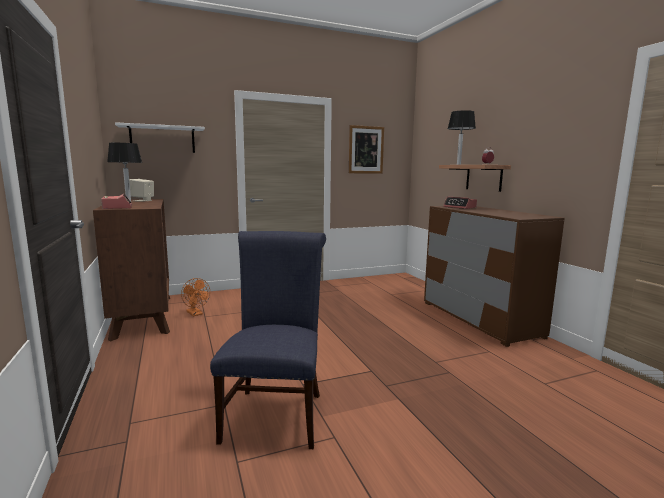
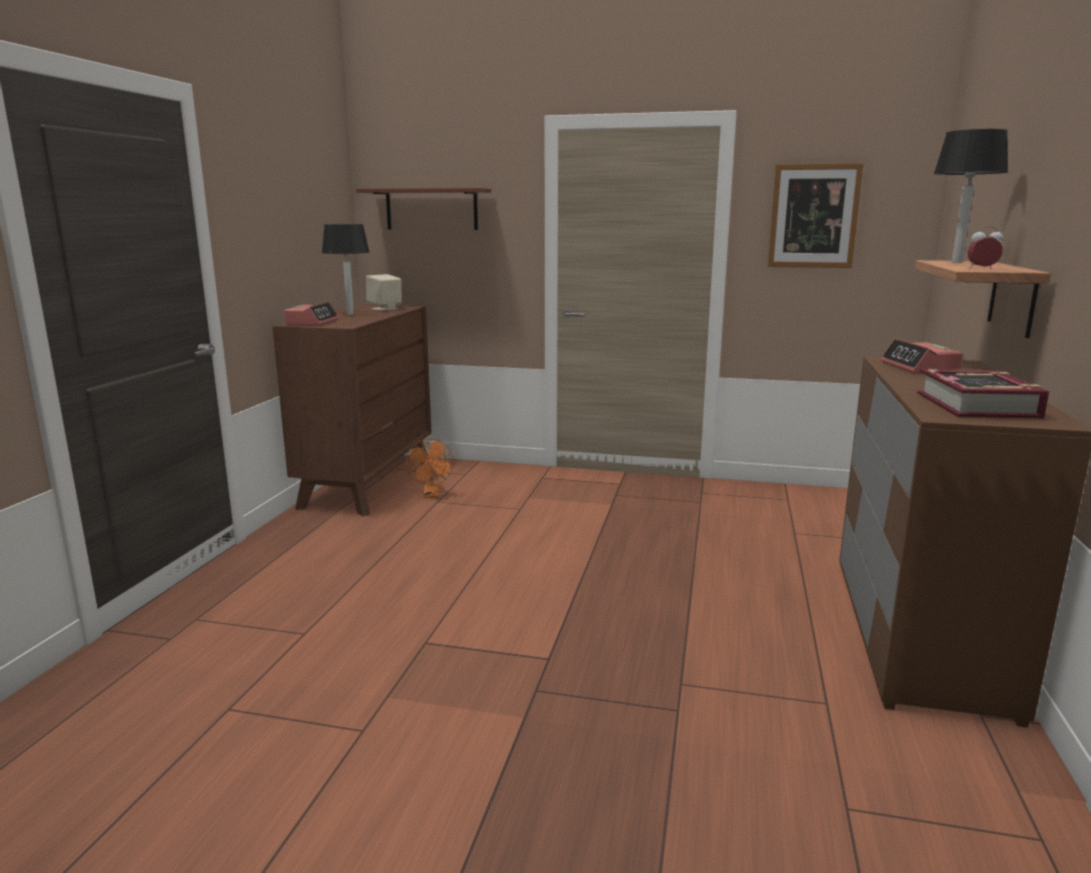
camera: 35 degrees right, 5 degrees up
white shelf [115,122,205,153] -> brown shelf [356,188,491,230]
blue chair [210,231,326,449] -> none
none -> book [917,369,1049,419]

